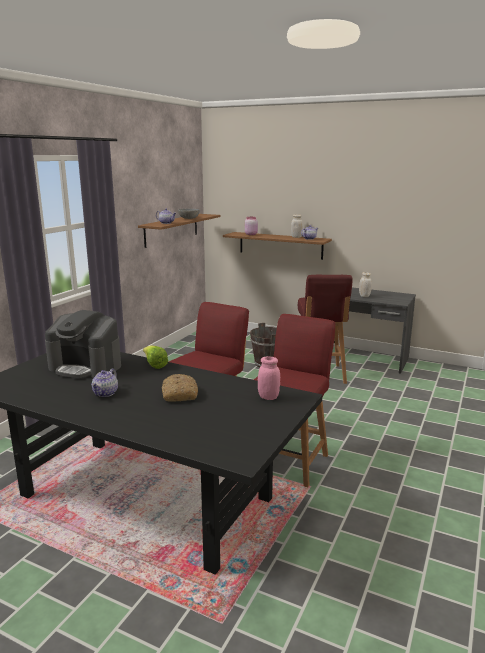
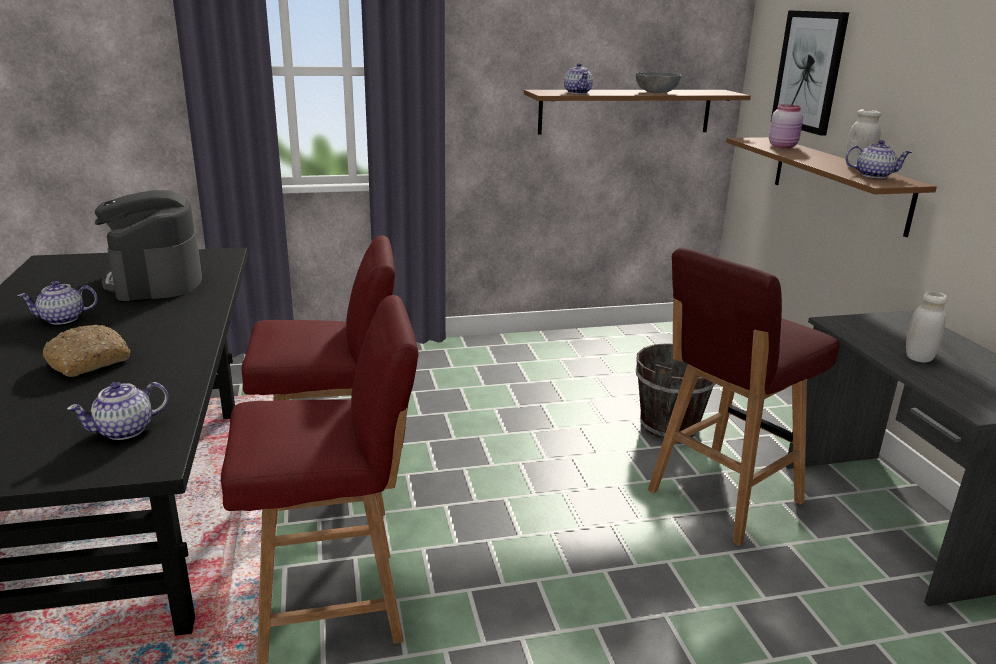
camera: 50 degrees right, 5 degrees up
lettuce [143,346,168,369] -> none
pink jar [258,356,280,400] -> teapot [67,382,169,440]
none -> picture [771,10,849,136]

